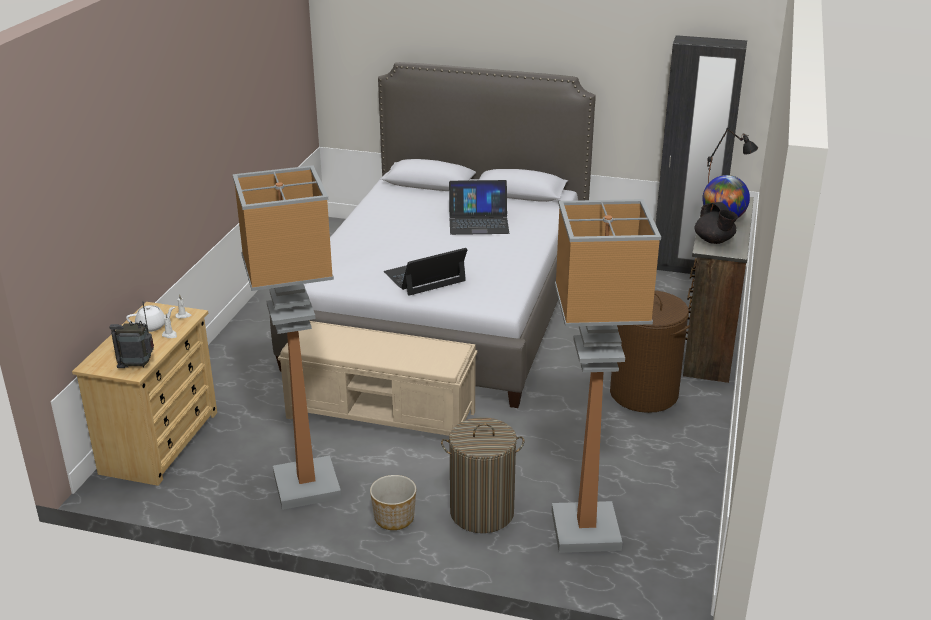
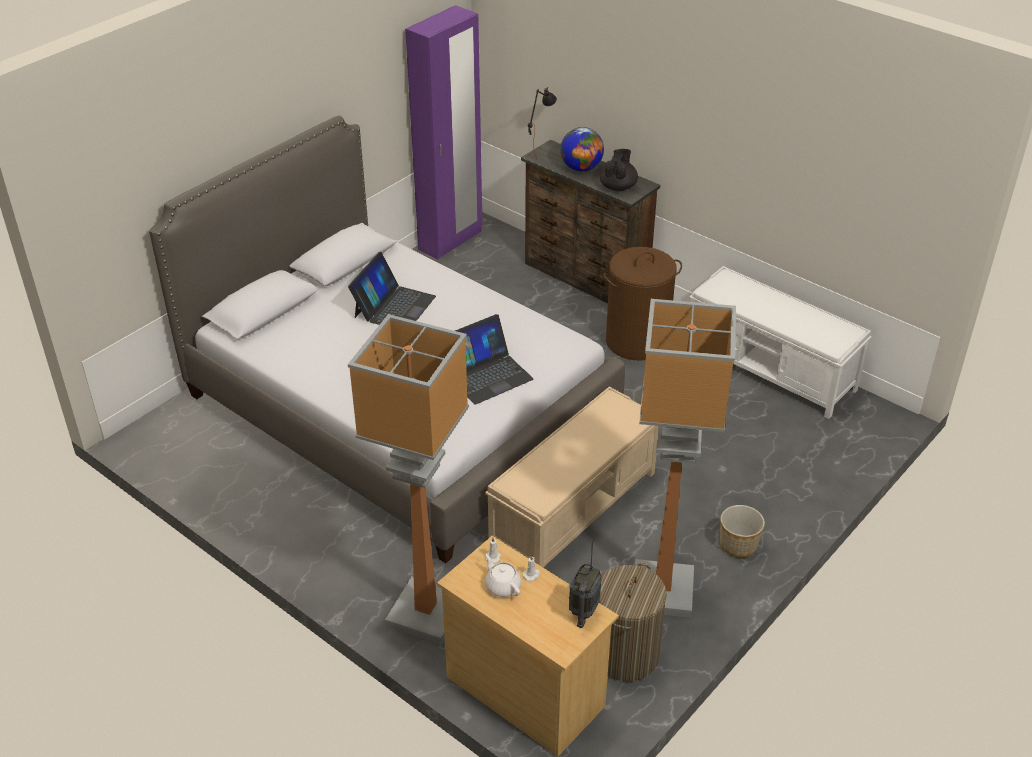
camera: 65 degrees left, 10 degrees up
white teapot [126,305,175,332] -> white teapot turned 45 degrees counterclockwise [485,553,521,597]
laptop [384,248,467,296] -> laptop turned 120 degrees counterclockwise [455,314,534,405]
laundry basket [441,417,524,533] -> laundry basket moved to [599,563,667,681]
floor lamp [552,199,661,553] -> floor lamp moved to [348,314,469,645]
black wardrobe [656,35,747,274] -> purple wardrobe [405,5,483,259]
black teapot [695,202,738,244] -> black teapot turned 75 degrees counterclockwise [600,149,638,191]
none -> white bench [689,266,872,419]

